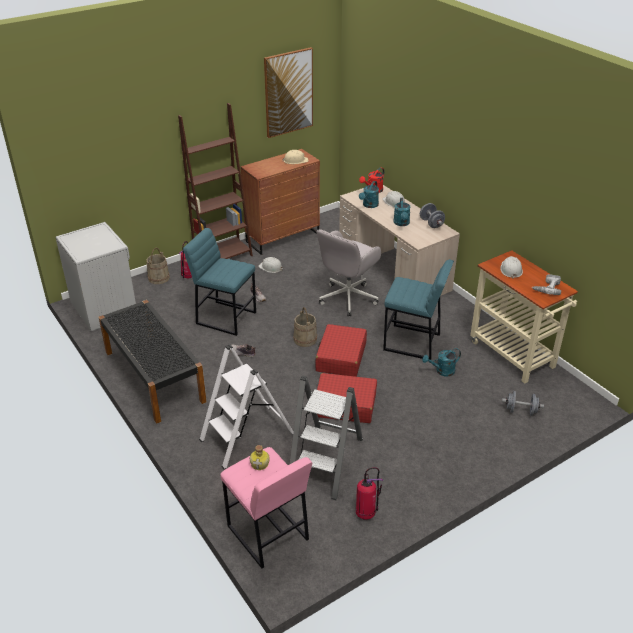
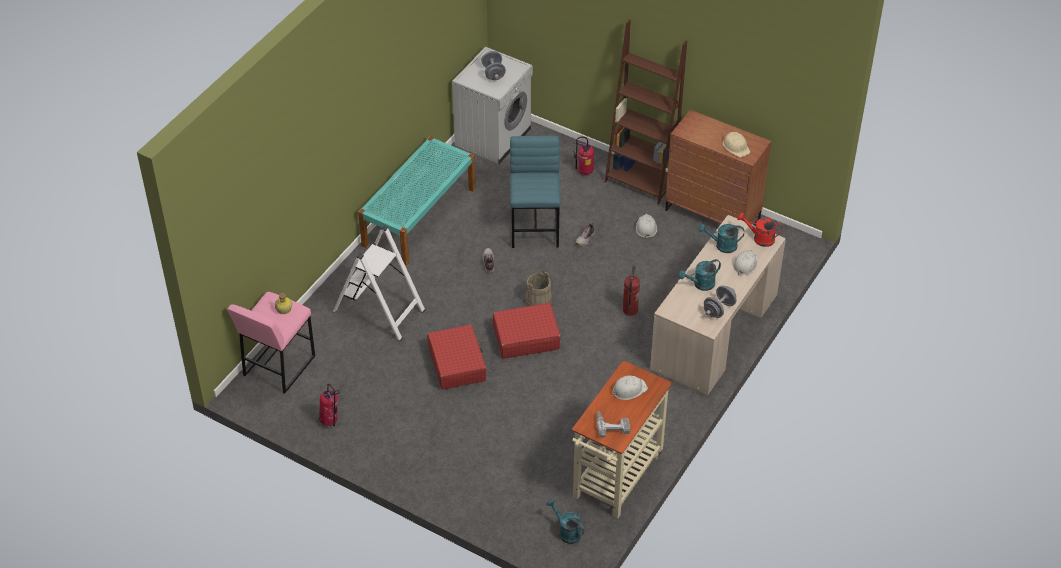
camera: 65 degrees right, 10 degrees up
black bench [99,300,207,424] -> turquoise bench [358,136,475,266]
beige bucket [147,248,170,284] -> none
picture [264,47,313,138] -> none
grey step ladder [290,376,363,500] -> none
grey office chair [316,229,381,316] -> fire extinguisher [623,266,640,316]
blue stool [383,259,454,360] -> none
turquoise watering can [422,348,461,376] -> turquoise watering can moved to [546,499,584,544]
grey dumbbell [502,391,544,416] -> grey dumbbell moved to [481,51,506,80]

